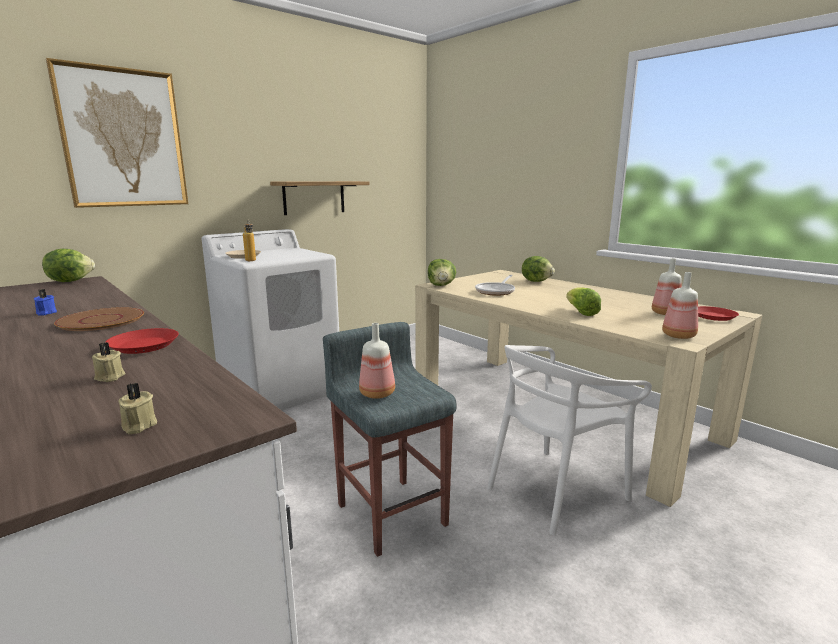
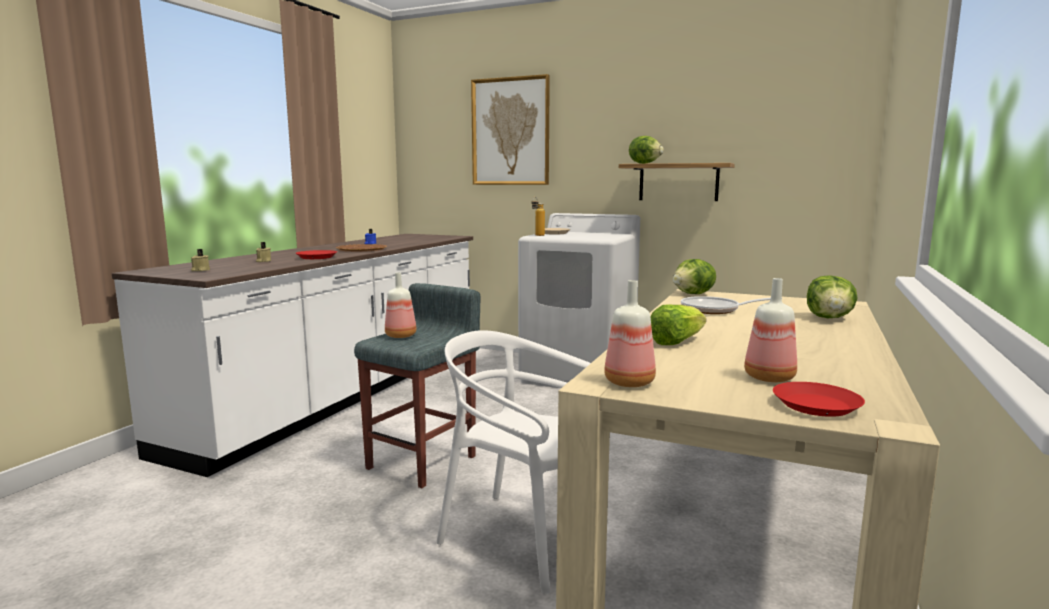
camera: 65 degrees right, 5 degrees down
lettuce [42,249,95,282] -> lettuce moved to [629,136,664,164]

